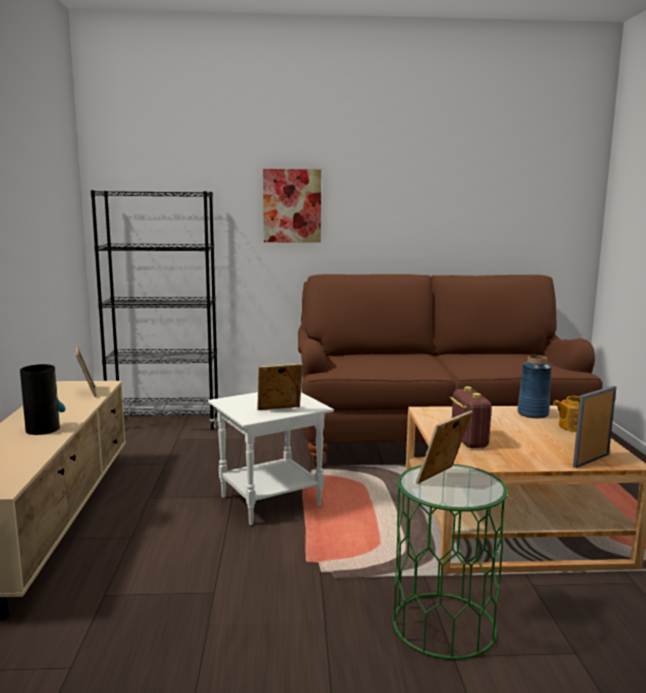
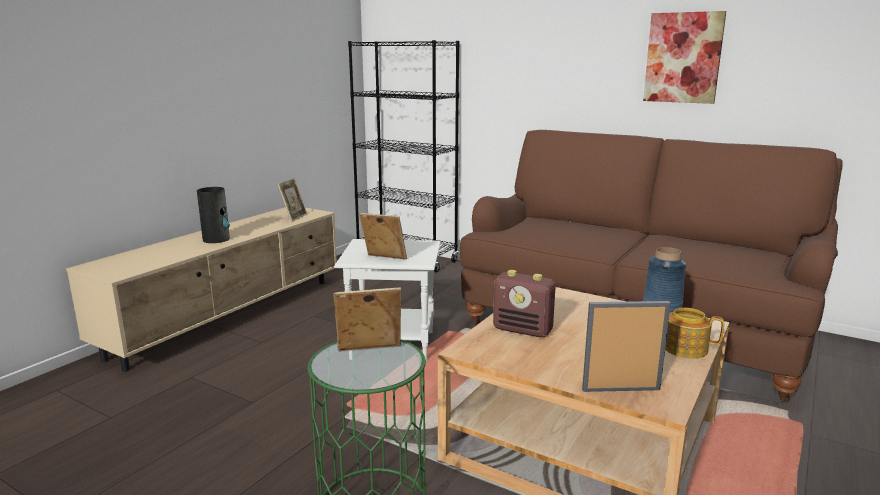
camera: 35 degrees right, 5 degrees up
picture [263,169,321,243] -> picture moved to [643,11,726,104]
radio [450,386,492,448] -> radio turned 90 degrees clockwise [493,270,556,337]

